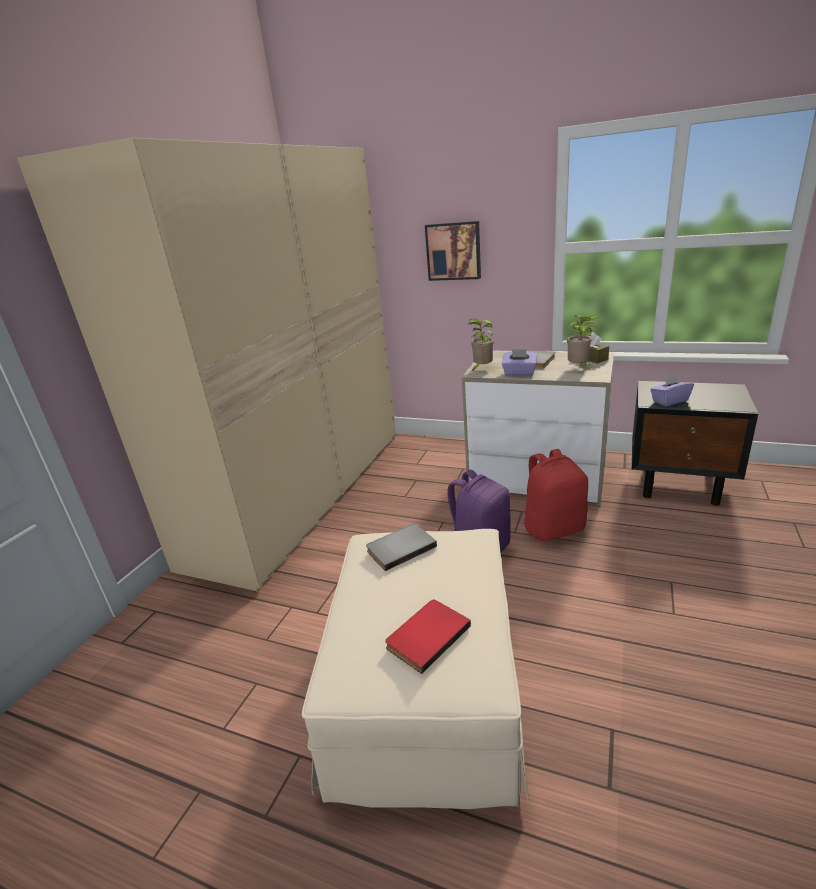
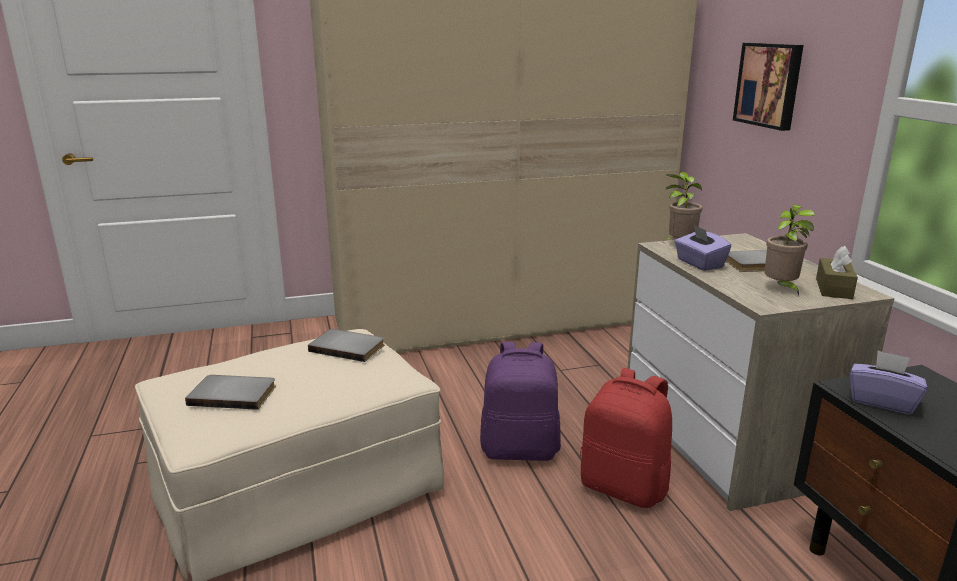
camera: 50 degrees right, 5 degrees down
red book [385,599,471,674] -> grey book [185,375,276,410]

